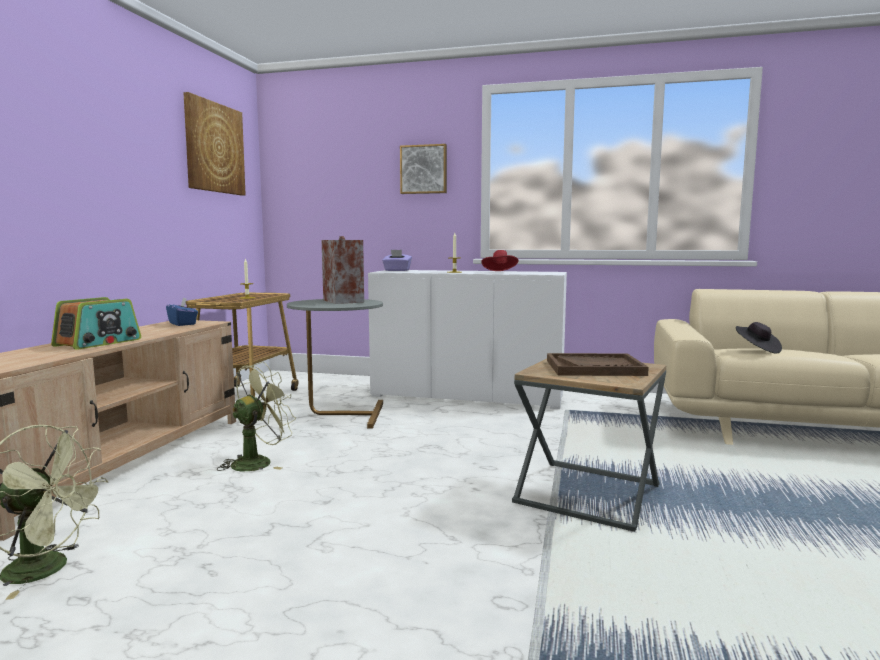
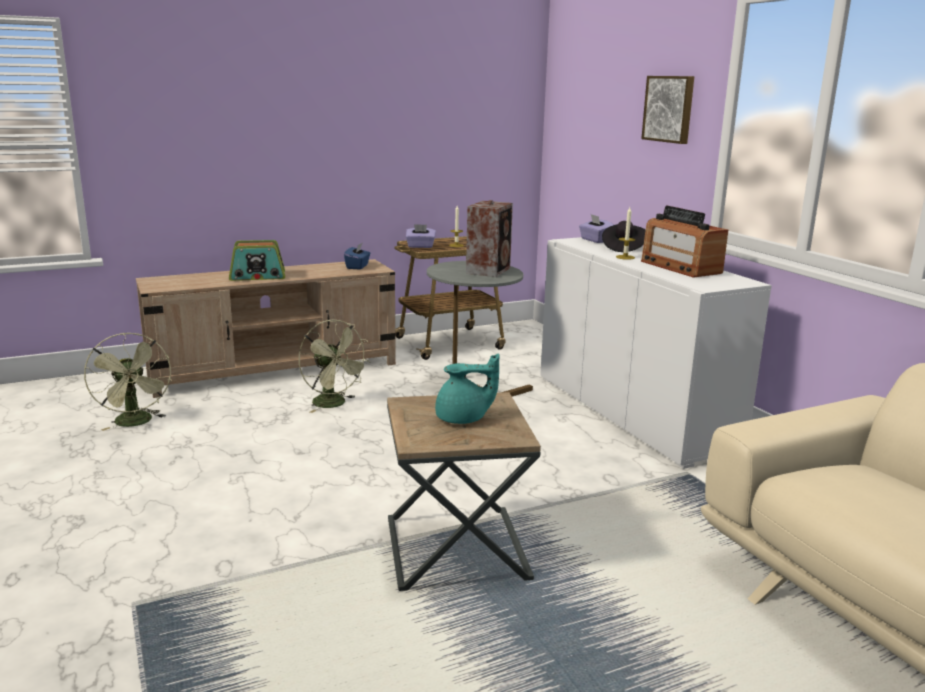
camera: 50 degrees right, 10 degrees up
picture [183,92,246,195] -> none
green fan [217,362,296,471] -> green fan turned 45 degrees clockwise [299,319,370,413]
red hat [481,250,519,271] -> radio [641,205,728,278]
brown tray [547,353,649,376] -> turquoise teapot [435,354,499,424]
black hat [736,322,782,354] -> black hat moved to [602,221,646,252]
none -> purple tissue box [406,224,436,248]

